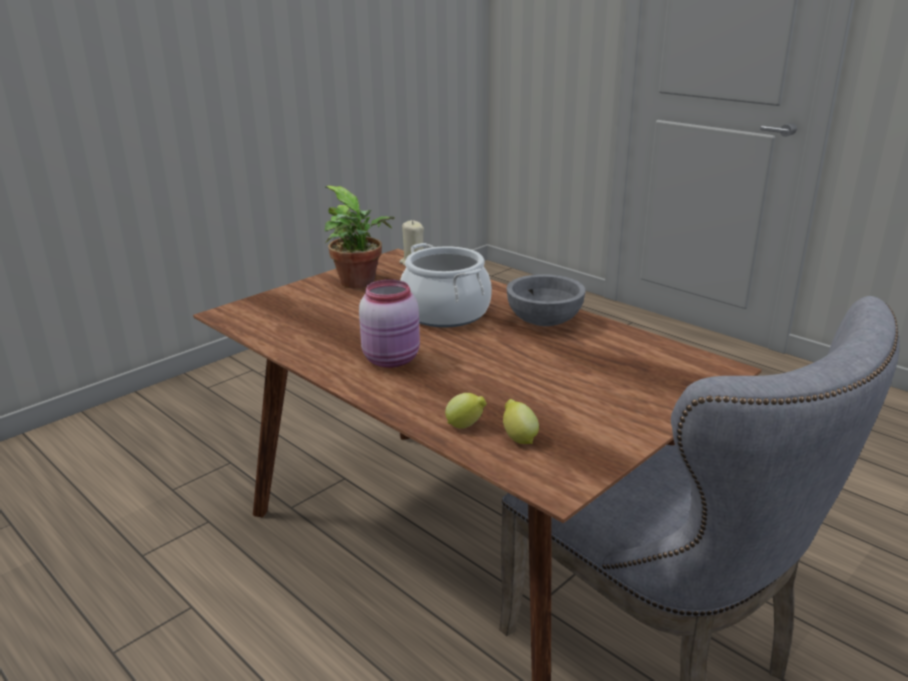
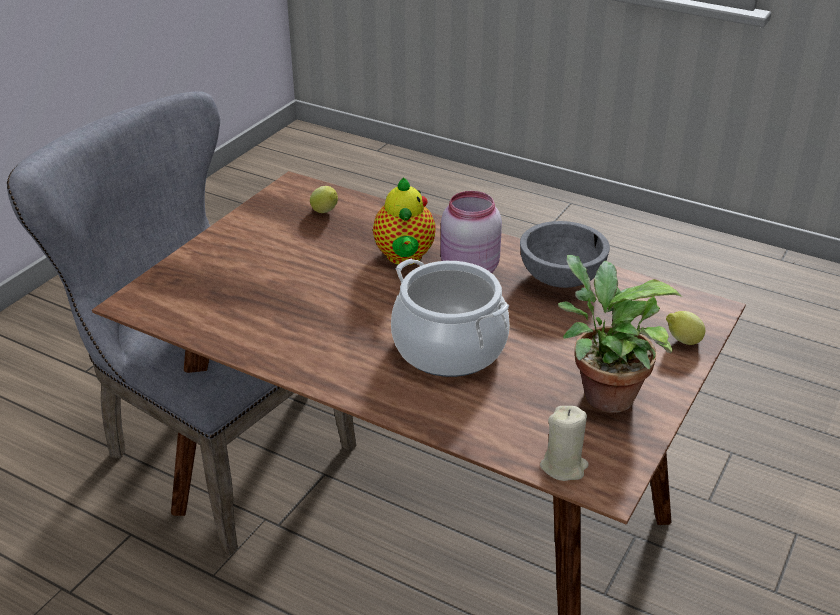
camera: 165 degrees right, 10 degrees up
lemon [445,393,487,429] -> lemon moved to [666,311,705,345]
grey bowl [506,274,586,326] -> grey bowl moved to [520,221,610,288]
none -> teapot [373,177,436,265]

